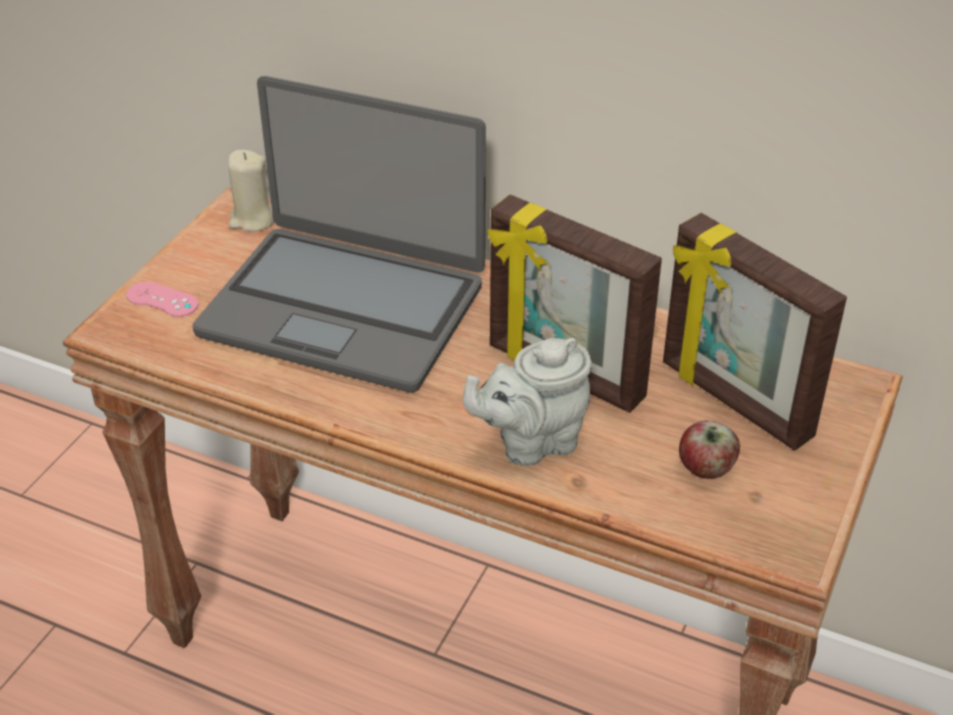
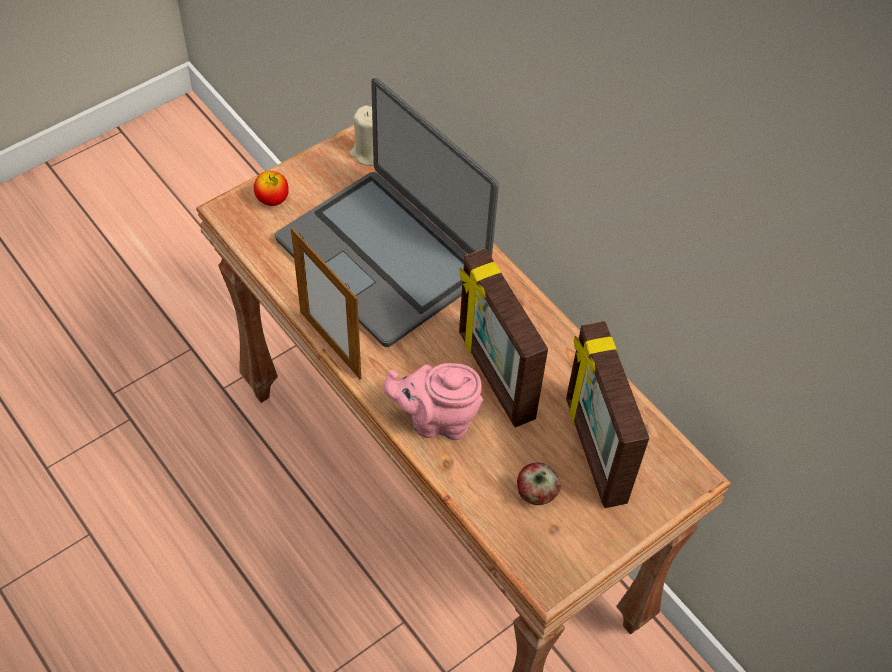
camera: 25 degrees right, 15 degrees up
pink game controller [127,282,199,317] -> apple [254,171,289,206]
grey teapot [463,338,592,466] -> pink teapot [383,363,483,440]
none -> picture frame [291,227,361,380]

